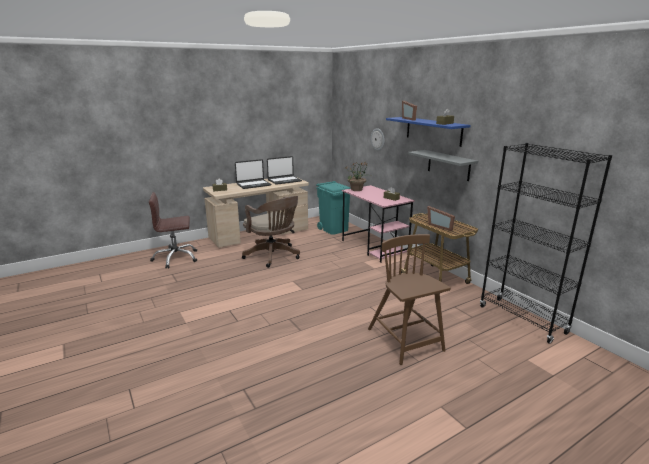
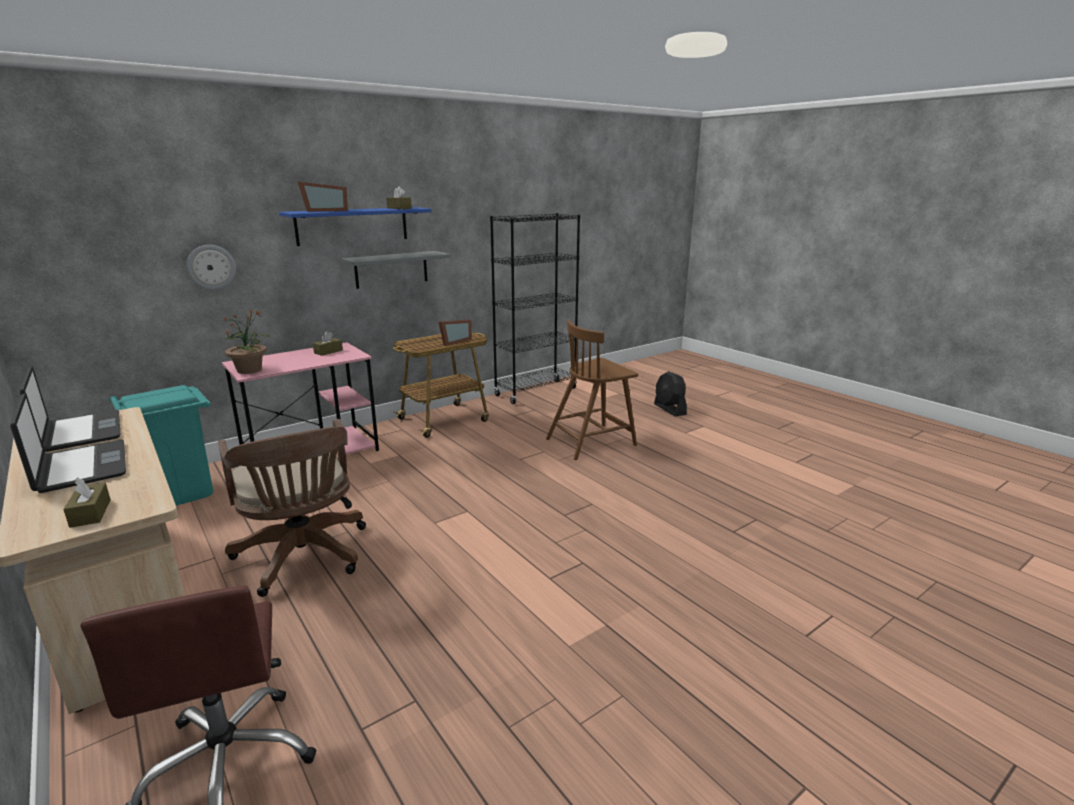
camera: 95 degrees left, 0 degrees up
brown office chair [242,196,300,268] -> brown office chair turned 105 degrees clockwise [218,419,366,597]
none -> black fan [654,371,687,417]

